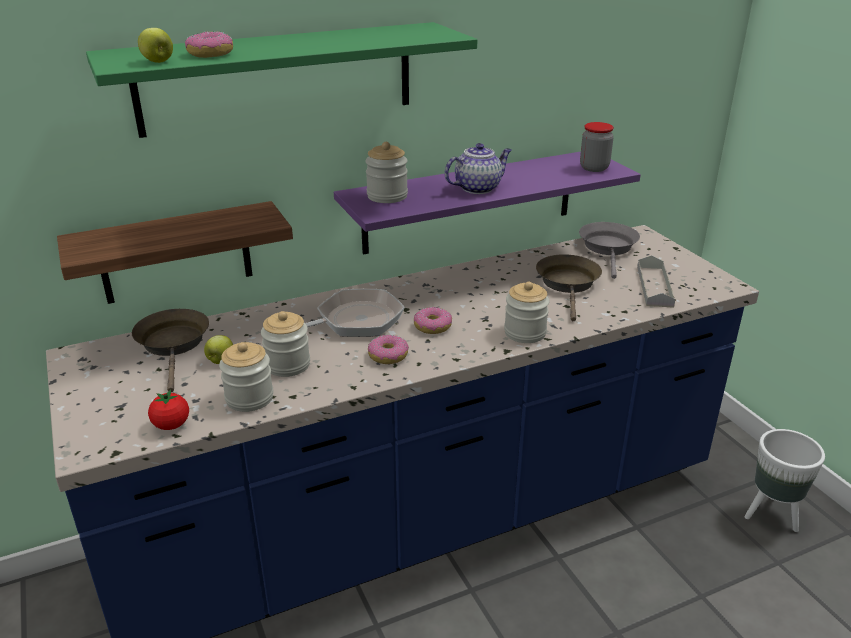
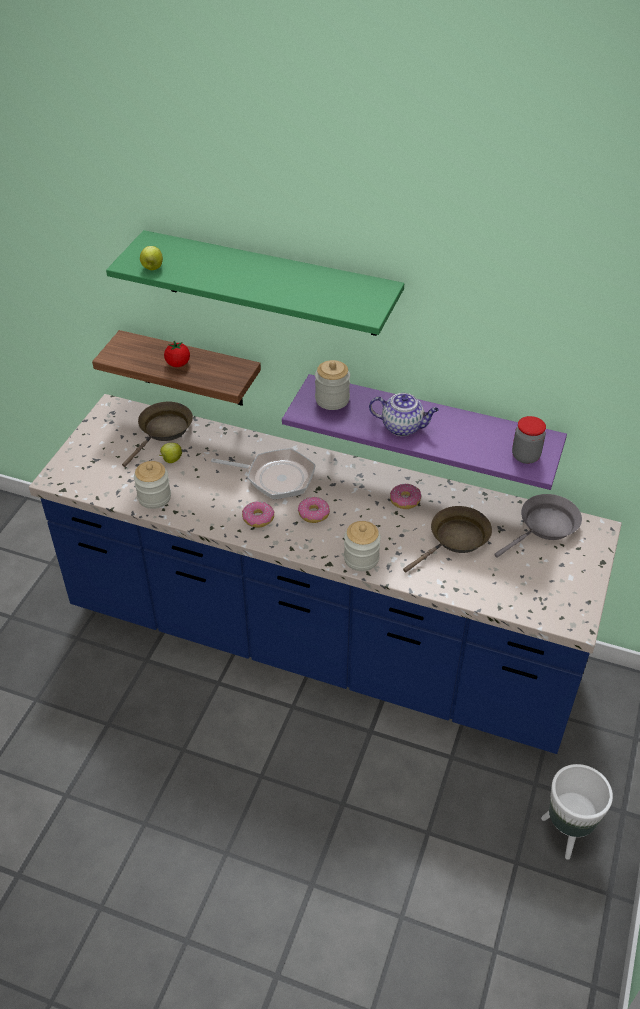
camera: 45 degrees right, 15 degrees up
tomato [148,389,189,430] -> tomato moved to [164,341,190,367]
donut [185,31,233,58] -> donut moved to [390,484,421,509]
jar [261,311,310,377] -> none
grey tray [637,255,675,308] -> none

